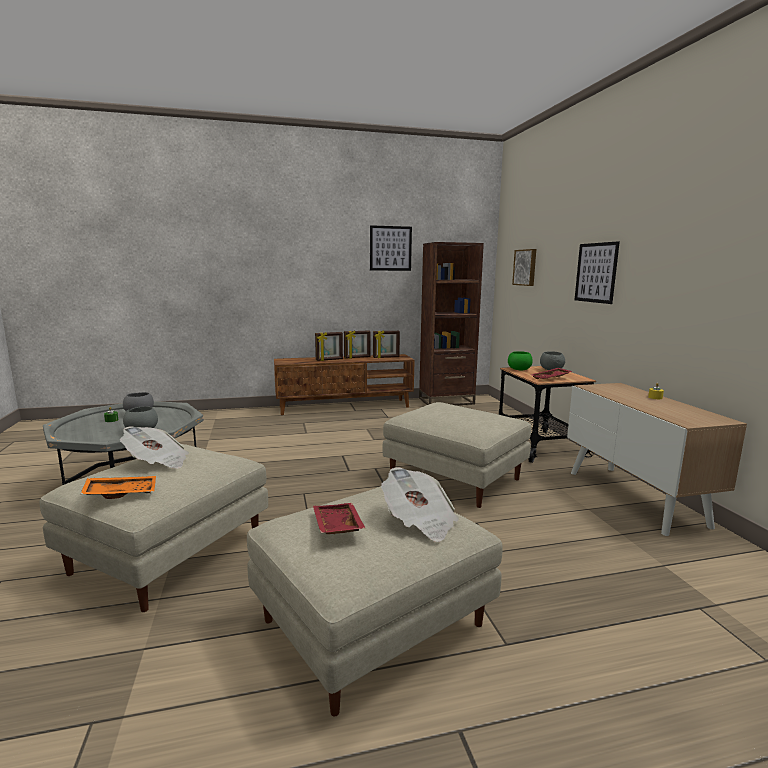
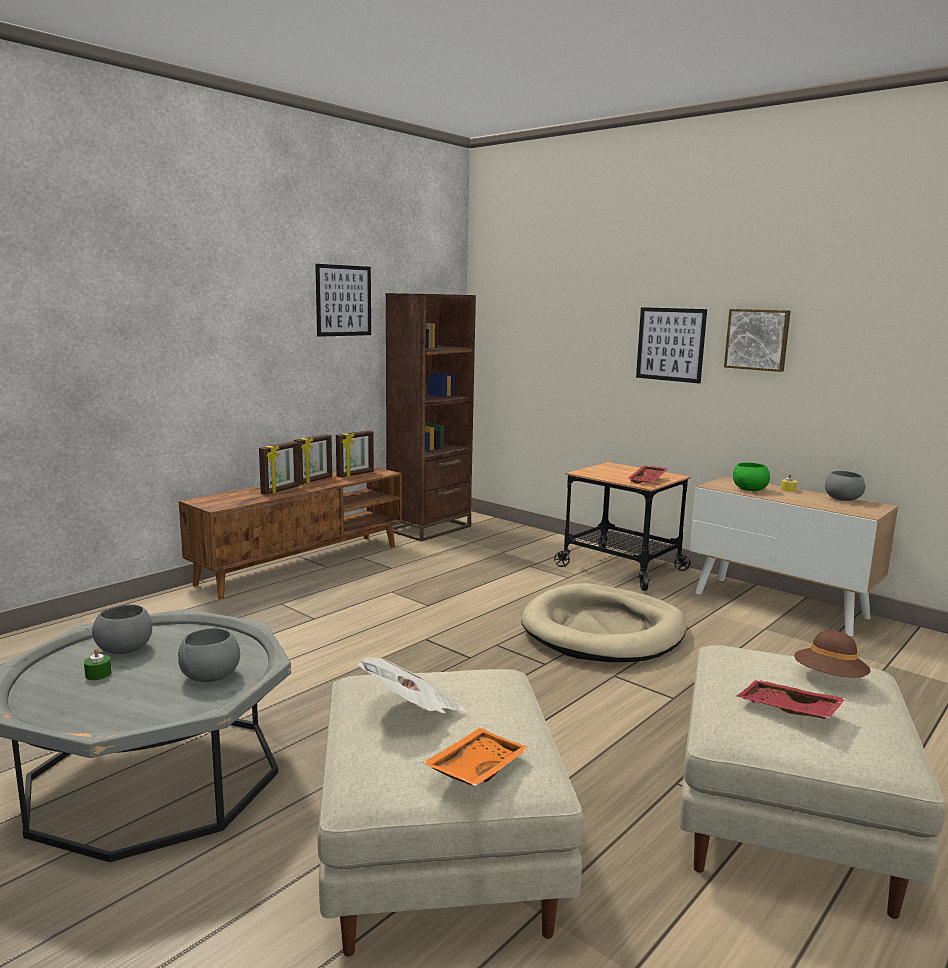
camera: 35 degrees left, 0 degrees up
newspaper [381,467,459,542] -> brown hat [794,630,871,678]
beige ottoman [382,402,531,508] -> beige dog bed [521,583,686,662]
green bowl [508,351,533,370] -> green bowl moved to [733,463,770,491]
picture [512,249,536,286] -> picture moved to [724,309,791,372]
grey bowl [540,351,565,370] -> grey bowl moved to [825,471,865,501]

